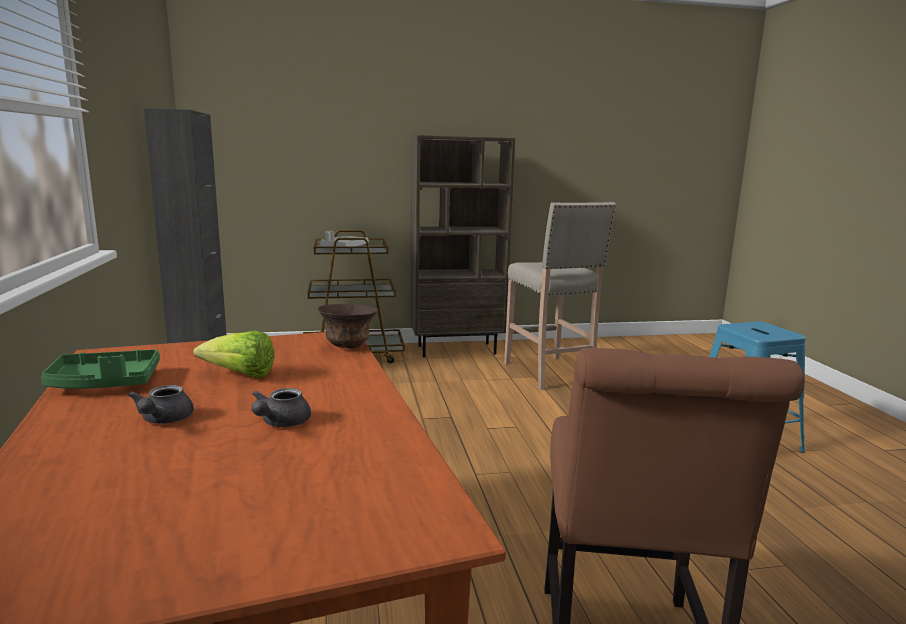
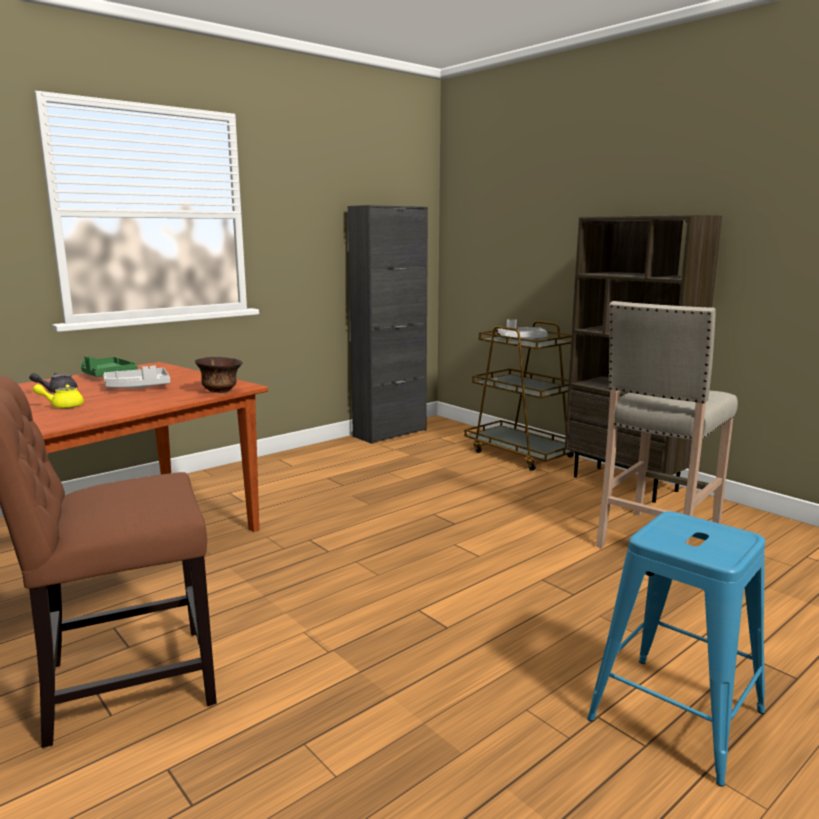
camera: 60 degrees right, 0 degrees up
lettuce [193,331,275,378] -> grey tray [103,365,170,388]
grey teapot [251,388,311,427] -> yellow teapot [33,384,84,409]

